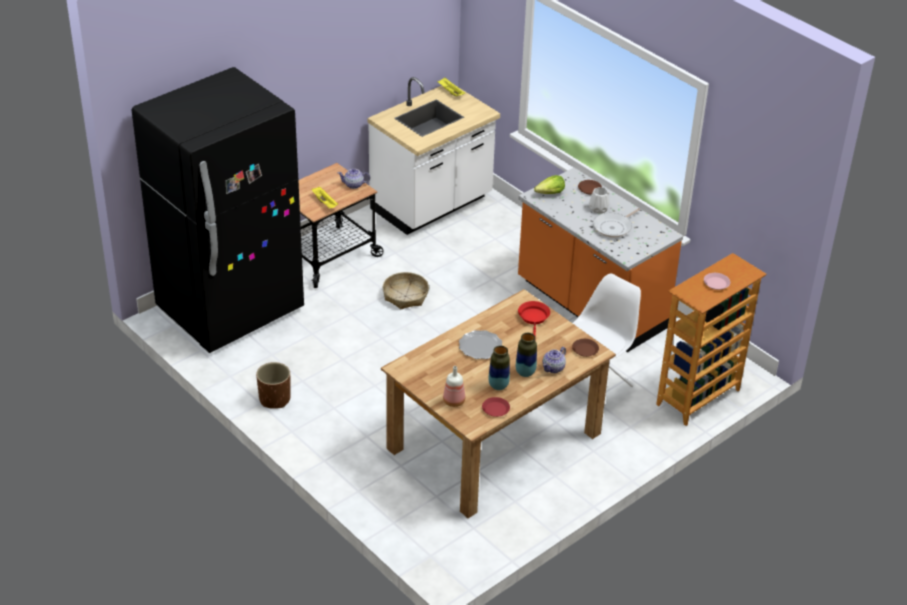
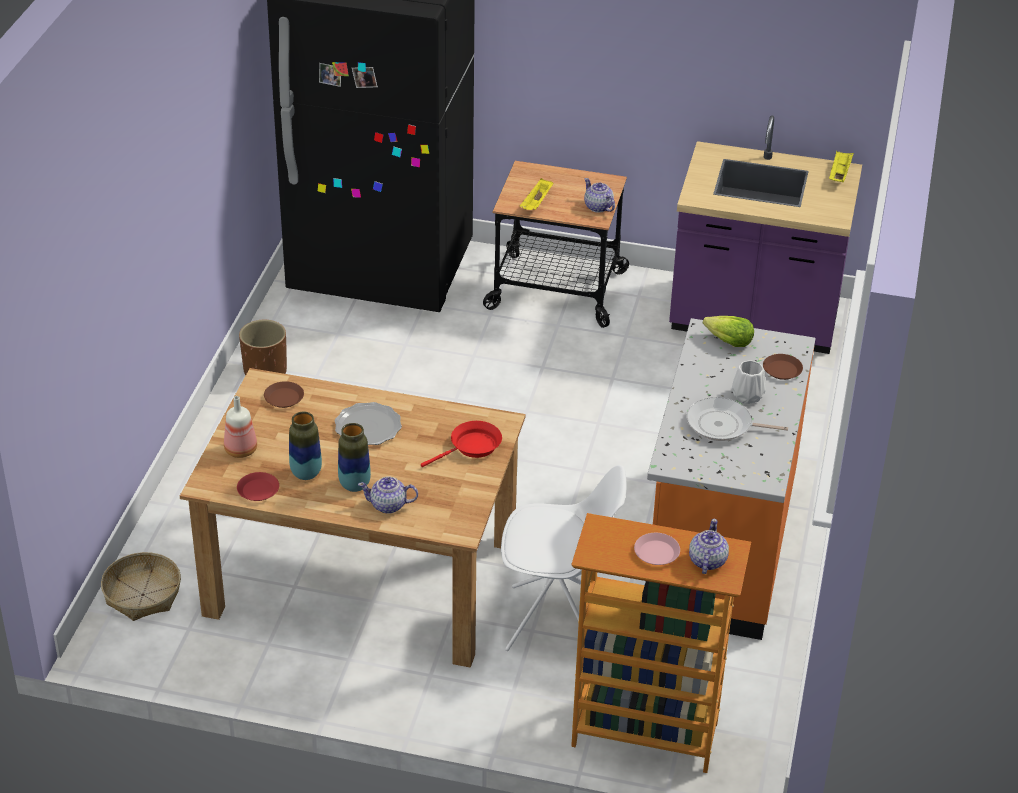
camera: 55 degrees right, 0 degrees up
white counter [368,77,500,235] -> purple counter [669,115,862,354]
basket [383,272,429,309] -> basket moved to [101,552,181,621]
brown plate [572,339,599,357] -> brown plate moved to [264,381,304,408]
none -> teapot [689,519,729,574]

